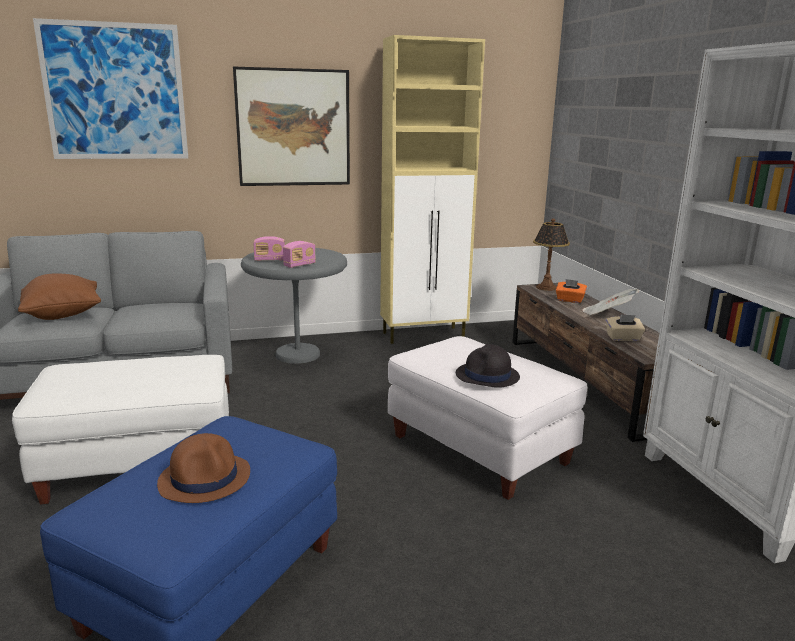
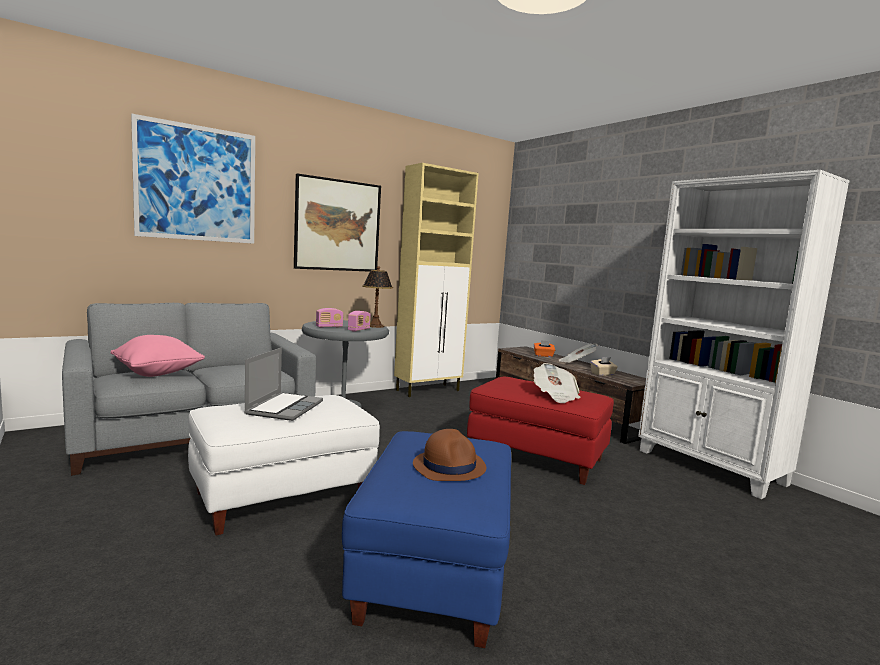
camera: 20 degrees left, 10 degrees down
brown pillow [18,274,101,320] -> pink pillow [110,335,205,377]
white ottoman [388,336,587,500] -> red ottoman [467,377,614,485]
black hat [456,344,520,388] -> newspaper [534,363,580,403]
table lamp [533,218,570,291] -> table lamp moved to [362,266,393,328]
none -> laptop [244,348,323,421]

